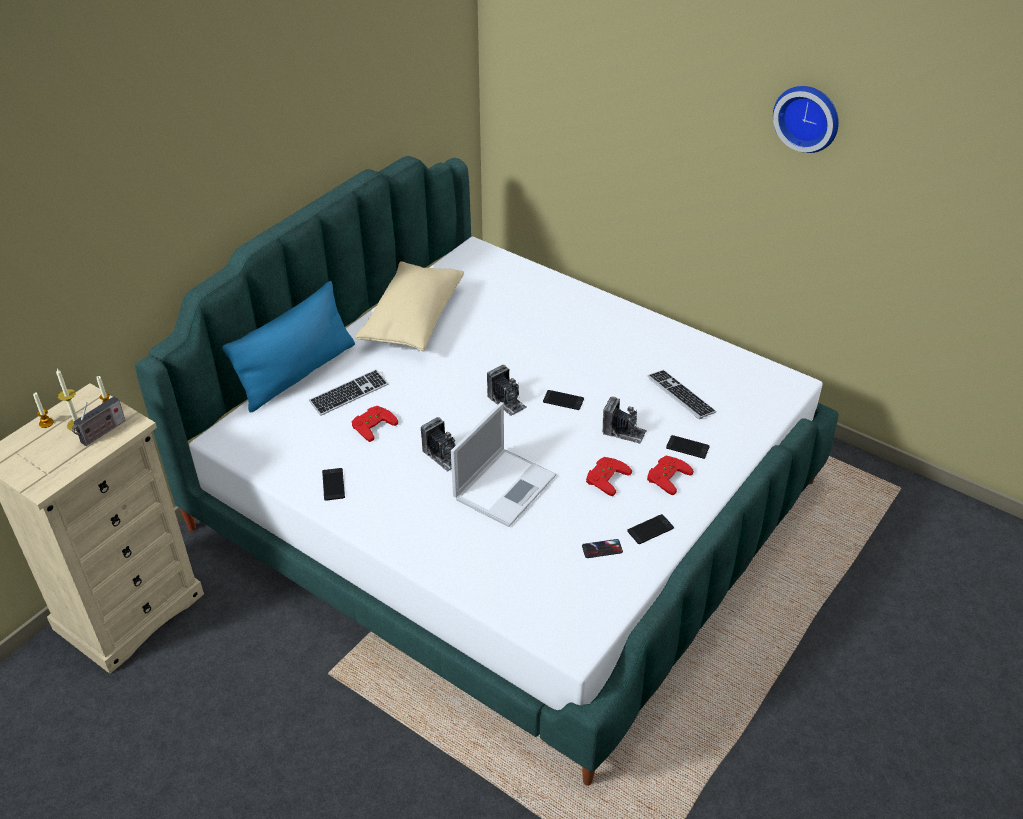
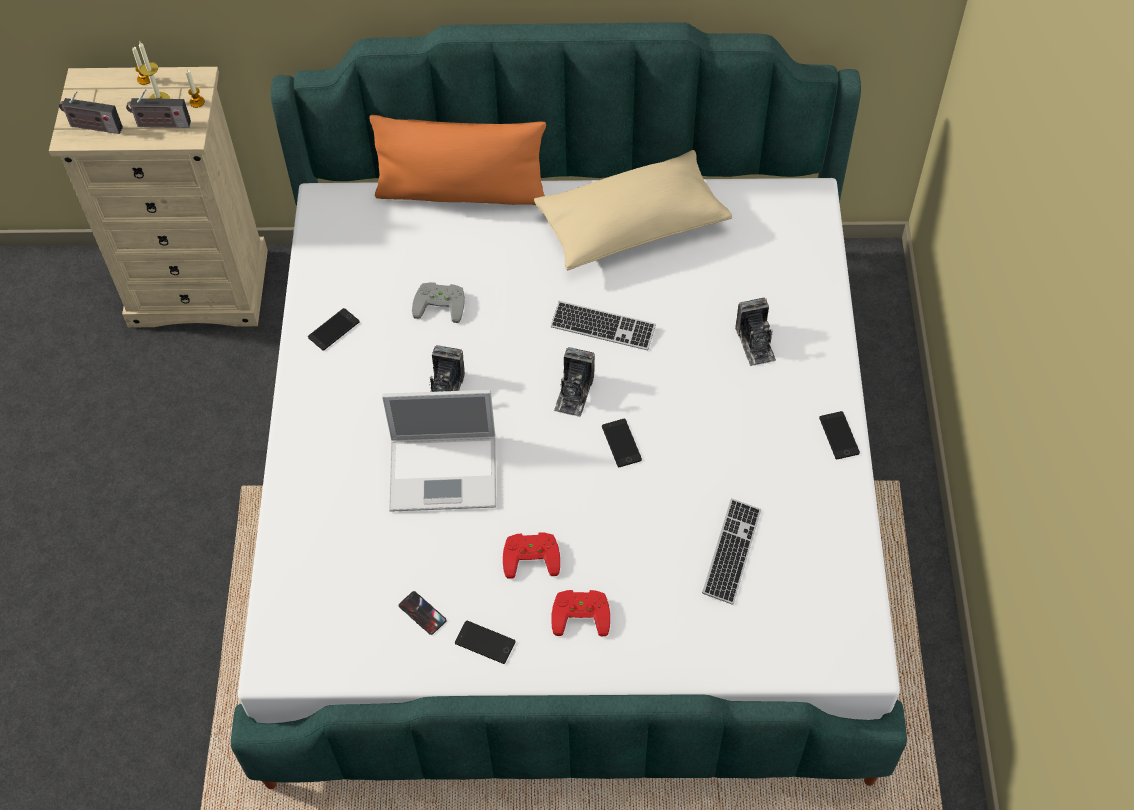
camera: 55 degrees right, 15 degrees up
blue pillow [222,281,355,413] -> orange pillow [369,115,546,205]
keyboard [309,369,388,416] -> keyboard moved to [551,301,656,350]
red game controller [351,406,398,442] -> grey game controller [412,282,465,323]
camera [603,396,647,444] -> camera moved to [735,298,776,366]
phone [666,435,710,459] -> phone moved to [819,411,860,459]
wall clock [773,86,839,153] -> none
none -> radio [59,91,123,134]

